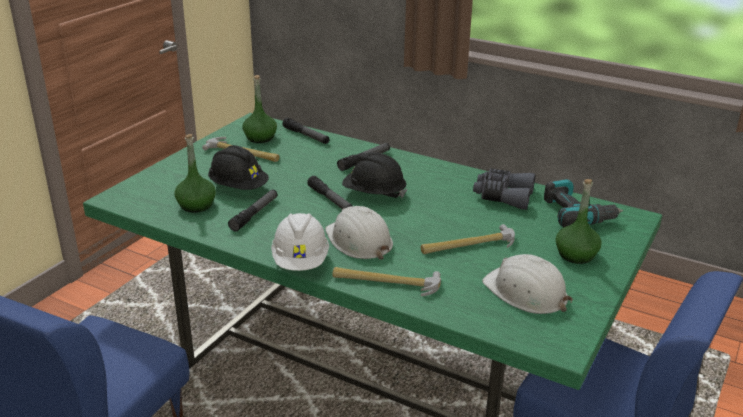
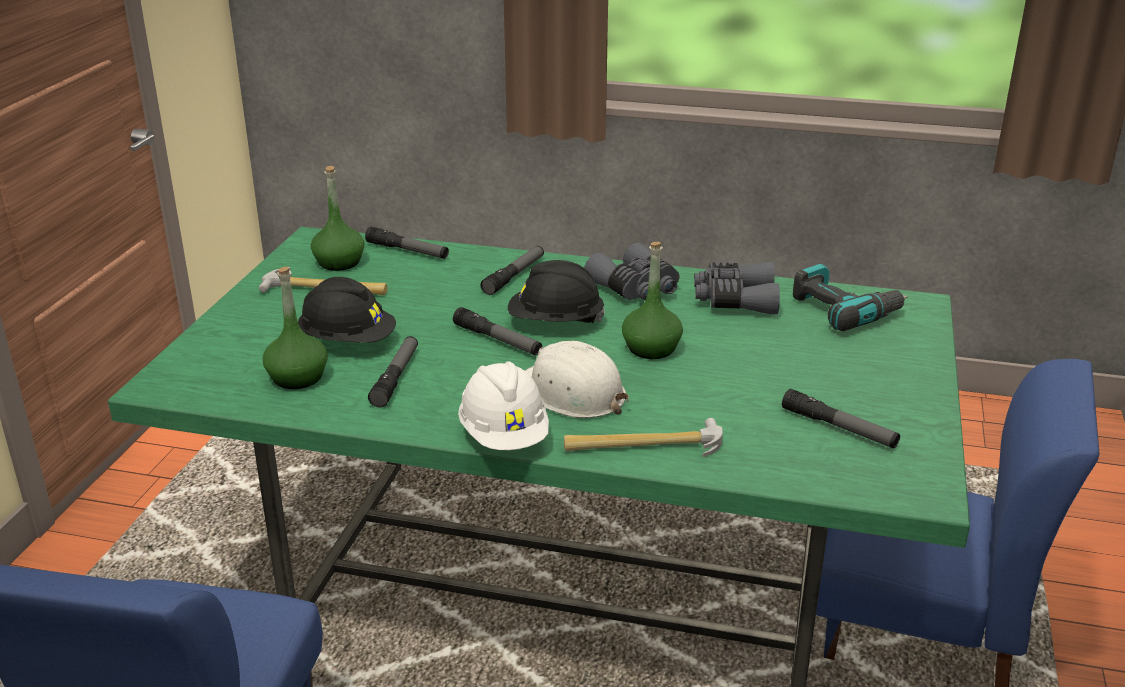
camera: 15 degrees left, 0 degrees up
hammer [421,224,515,254] -> none
white hard hat [482,254,573,314] -> flashlight [782,389,900,448]
green bottle [556,179,601,264] -> green bottle moved to [622,242,683,359]
none -> grey binoculars [584,243,679,300]

